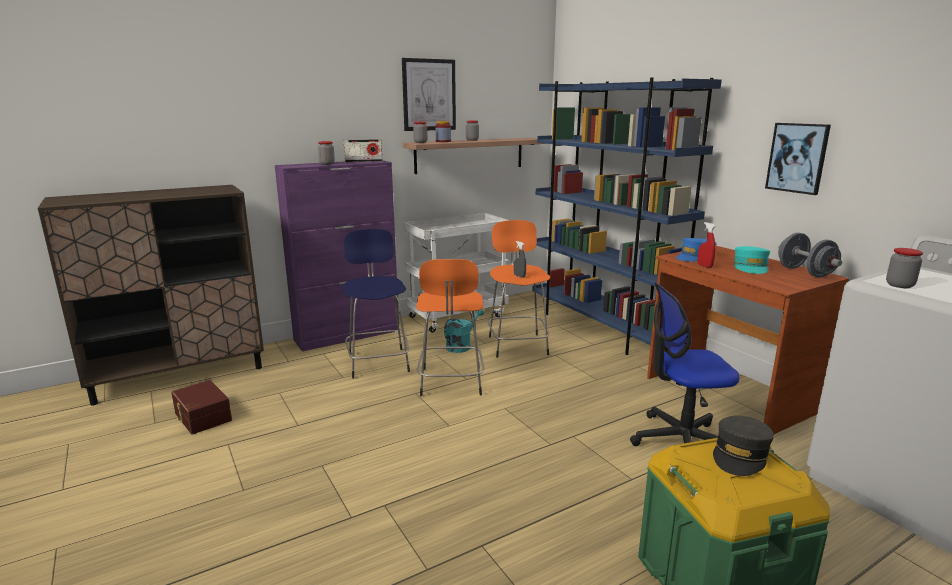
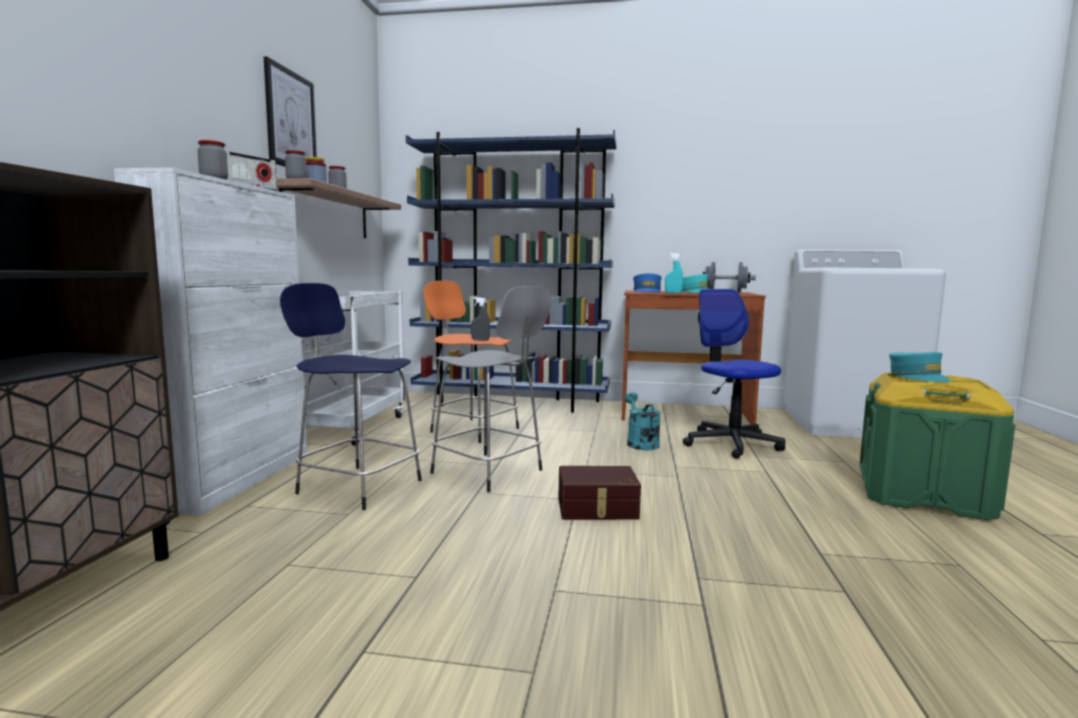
camera: 50 degrees left, 10 degrees down
brown storage box [171,380,232,434] -> brown storage box moved to [559,466,641,520]
purple cabinet [275,160,399,351] -> white cabinet [114,167,307,516]
orange stool [416,259,485,396] -> grey stool [430,286,552,492]
turquoise watering can [444,309,484,353] -> turquoise watering can moved to [625,392,661,450]
office chair [630,282,740,446] -> office chair turned 120 degrees clockwise [683,289,785,459]
red spray bottle [698,222,716,268] -> turquoise spray bottle [665,253,683,293]
grey cap [713,416,774,476] -> turquoise cap [889,352,952,382]
picture [765,123,831,195] -> none
jar [886,248,923,288] -> none

